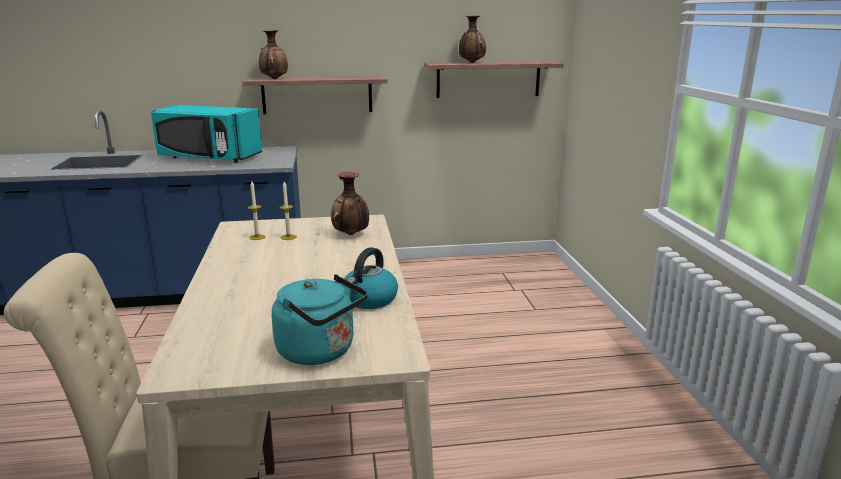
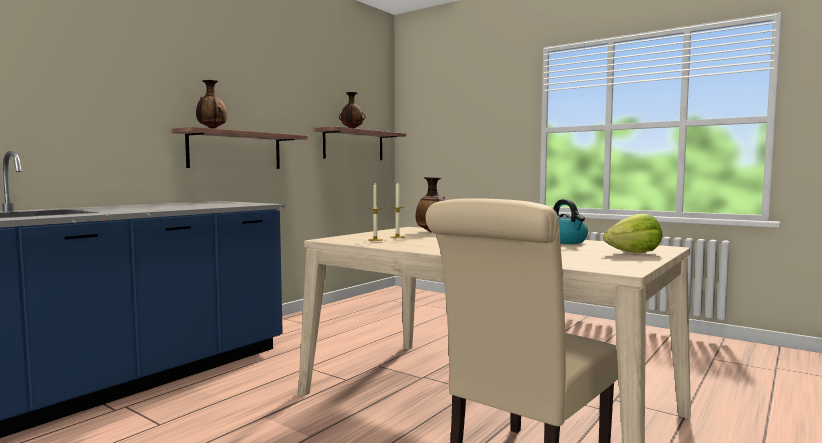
camera: 45 degrees left, 15 degrees down
turquoise microwave [151,105,262,162] -> none
turquoise kettle [272,274,368,365] -> lettuce [603,214,663,253]

